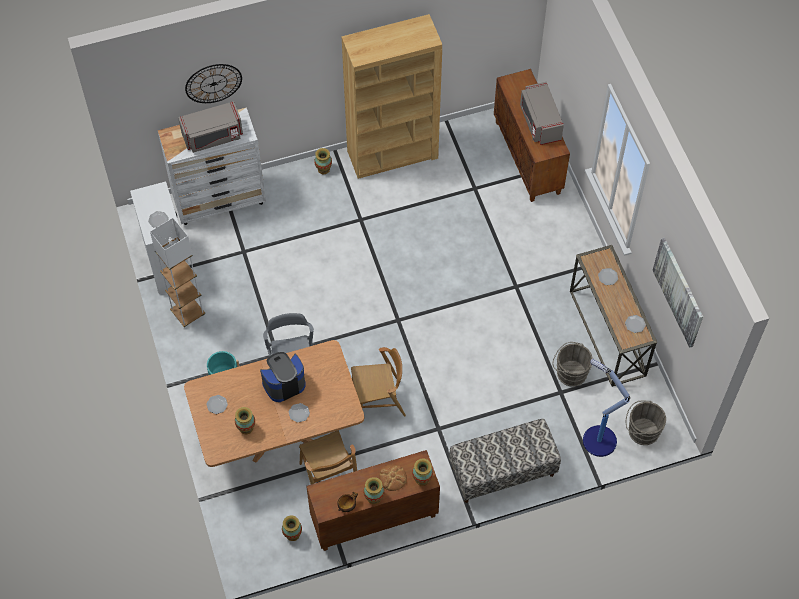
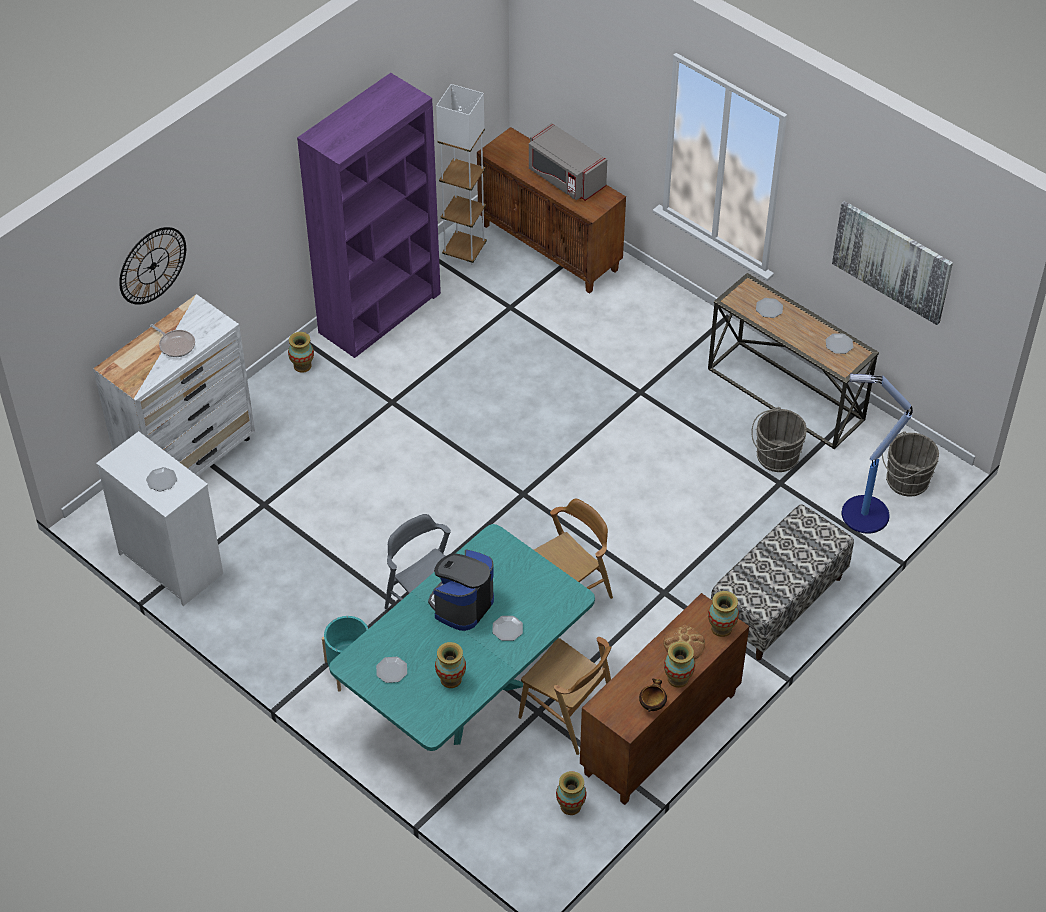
camera: 30 degrees left, 10 degrees down
white floor lamp [150,218,205,327] -> white floor lamp moved to [436,84,487,265]
grey microwave [178,101,243,153] -> frying pan [150,324,195,357]
brown dining table [184,340,364,467] -> turquoise dining table [329,524,595,751]
brown bookcase [341,14,442,179] -> purple bookcase [297,73,441,358]

